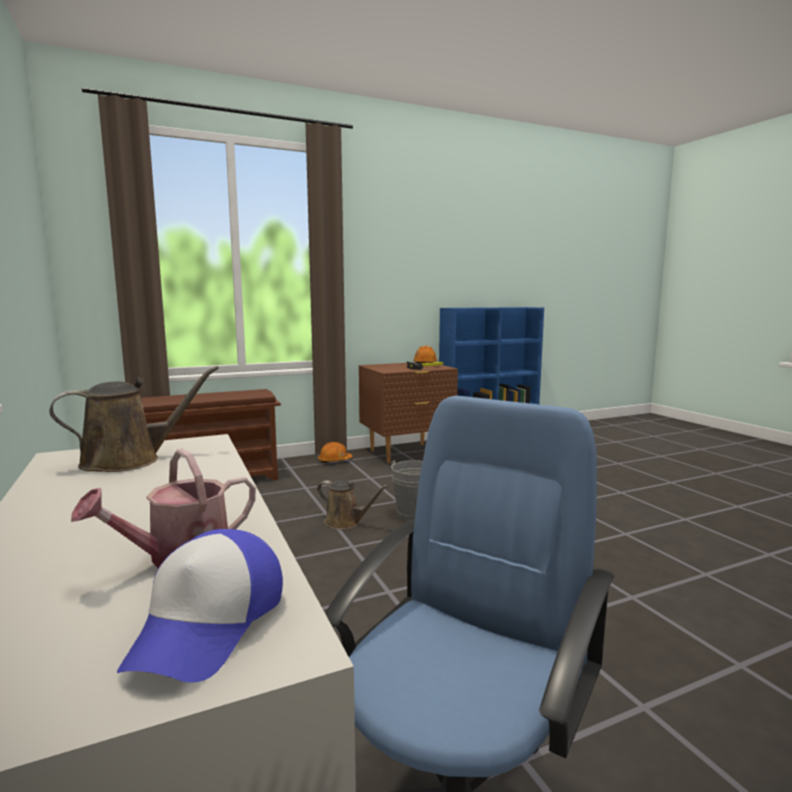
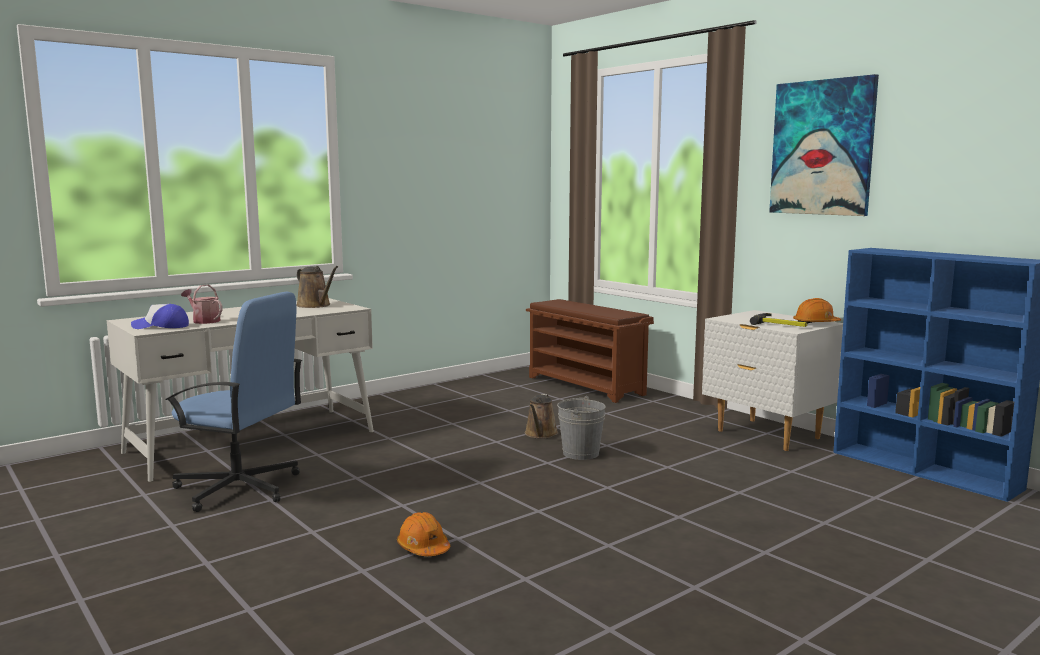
camera: 75 degrees right, 0 degrees up
orange hard hat [318,442,353,463] -> orange hard hat moved to [397,512,450,556]
brown nightstand [359,362,458,463] -> white nightstand [702,310,843,451]
none -> picture [769,74,879,216]

